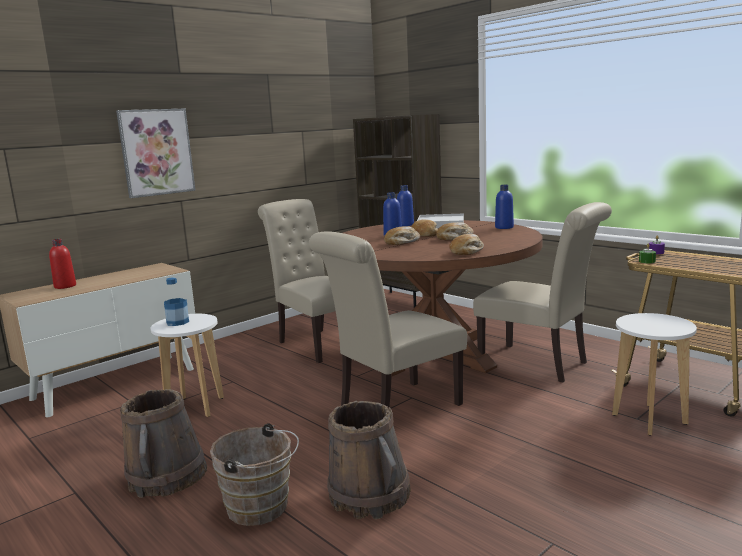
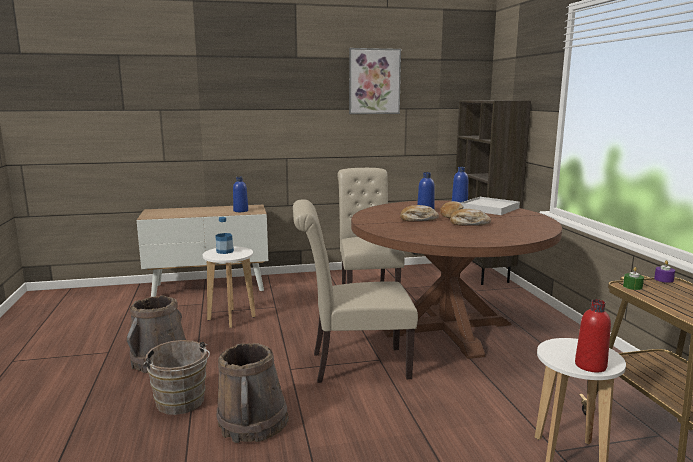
camera: 30 degrees right, 0 degrees up
red bottle [49,239,76,289] -> red bottle moved to [575,299,611,372]
picture [116,109,196,198] -> picture moved to [349,48,401,114]
bread [449,234,484,255] -> none
beige chair [473,202,612,382] -> none
blue bottle [495,185,514,229] -> blue bottle moved to [233,177,248,212]

